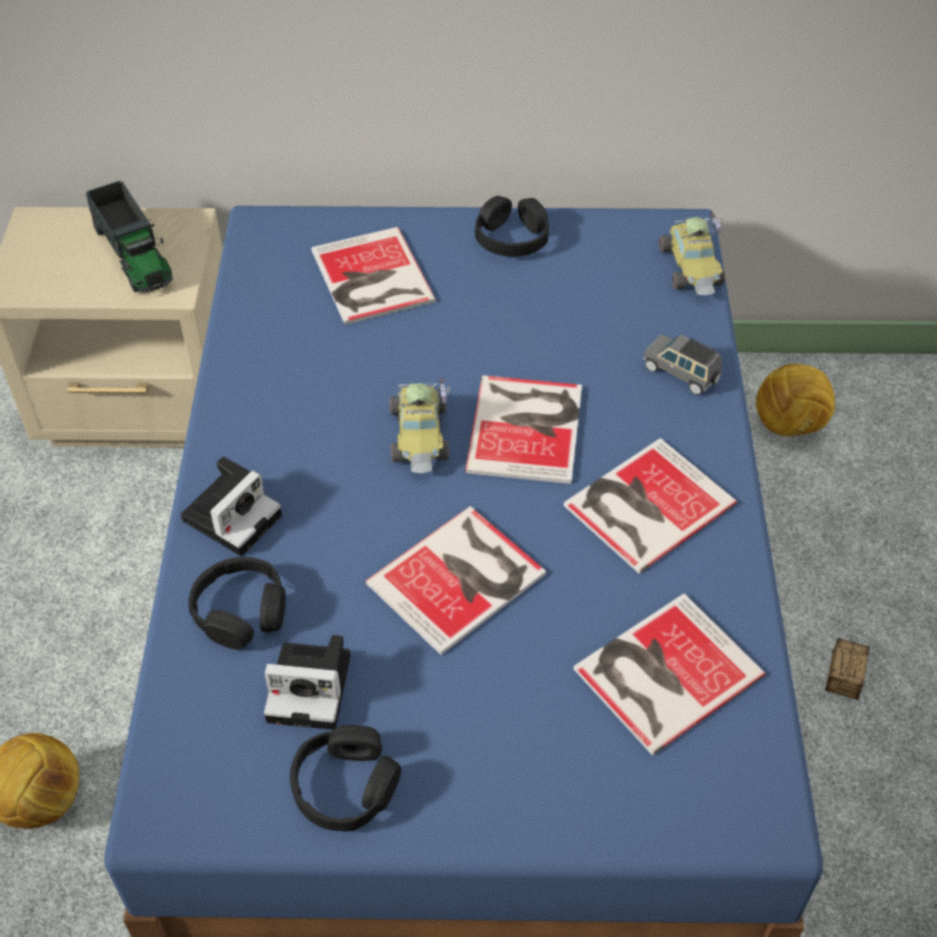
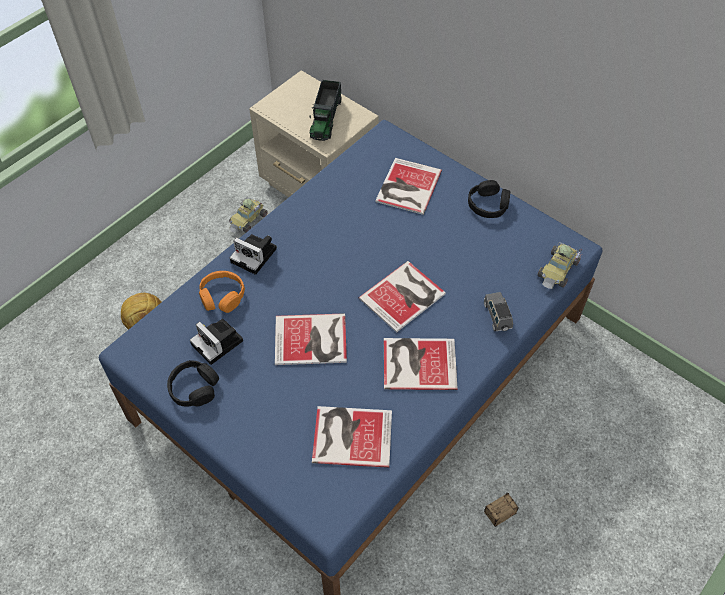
camera: 40 degrees right, 5 degrees up
camera [181,456,282,556] -> camera turned 45 degrees clockwise [230,234,277,275]
black headphones [188,557,286,650] -> orange headphones [199,271,245,313]
toy car [390,378,450,473] -> toy car moved to [229,197,268,233]
football [756,364,835,436] -> none

